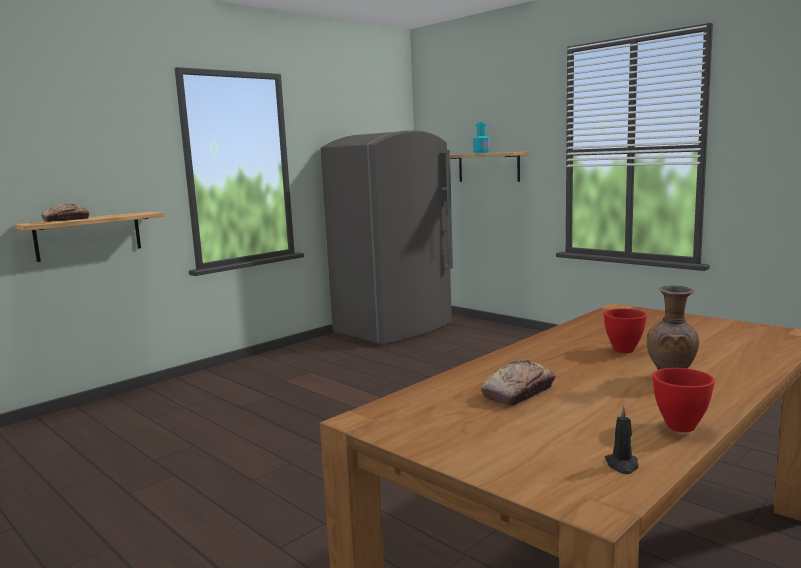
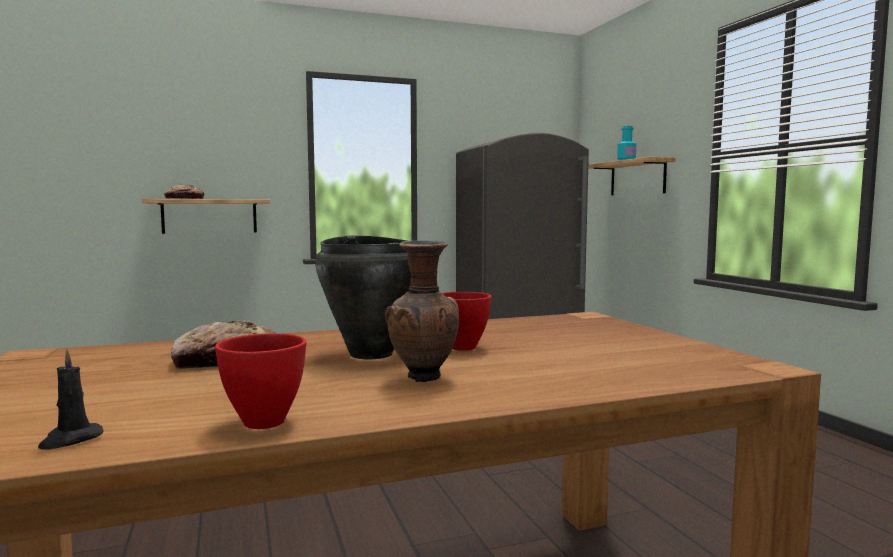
camera: 25 degrees right, 5 degrees down
none -> black cooking pot [315,235,411,359]

